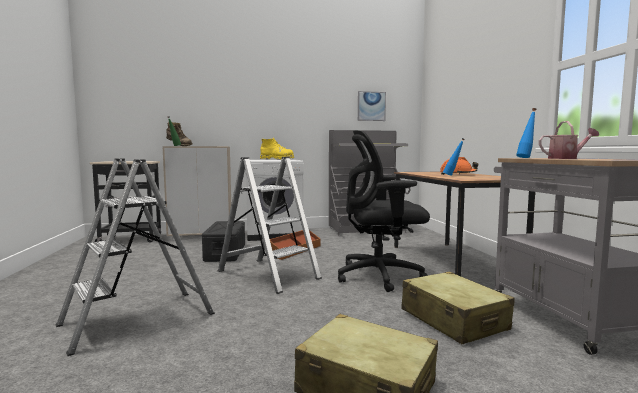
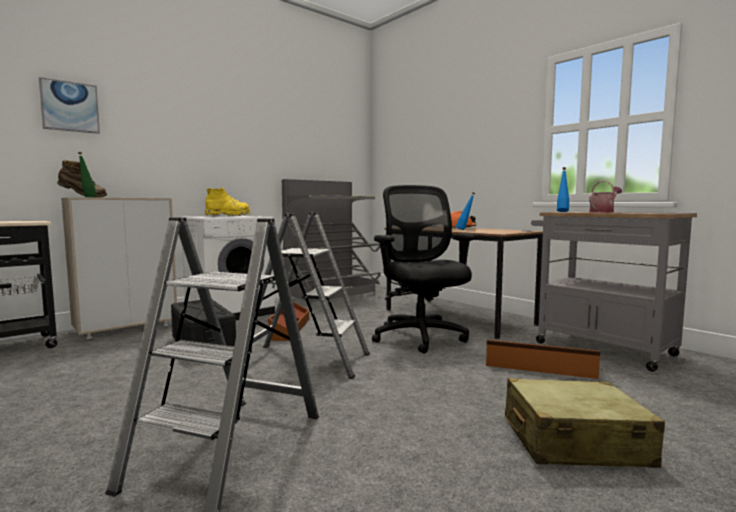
camera: 30 degrees left, 0 degrees up
black office chair [338,130,430,292] -> black office chair turned 105 degrees clockwise [372,185,477,353]
picture [358,91,386,121] -> picture moved to [39,77,100,134]
beige suitcase [401,271,515,344] -> brown storage box [486,340,600,379]

